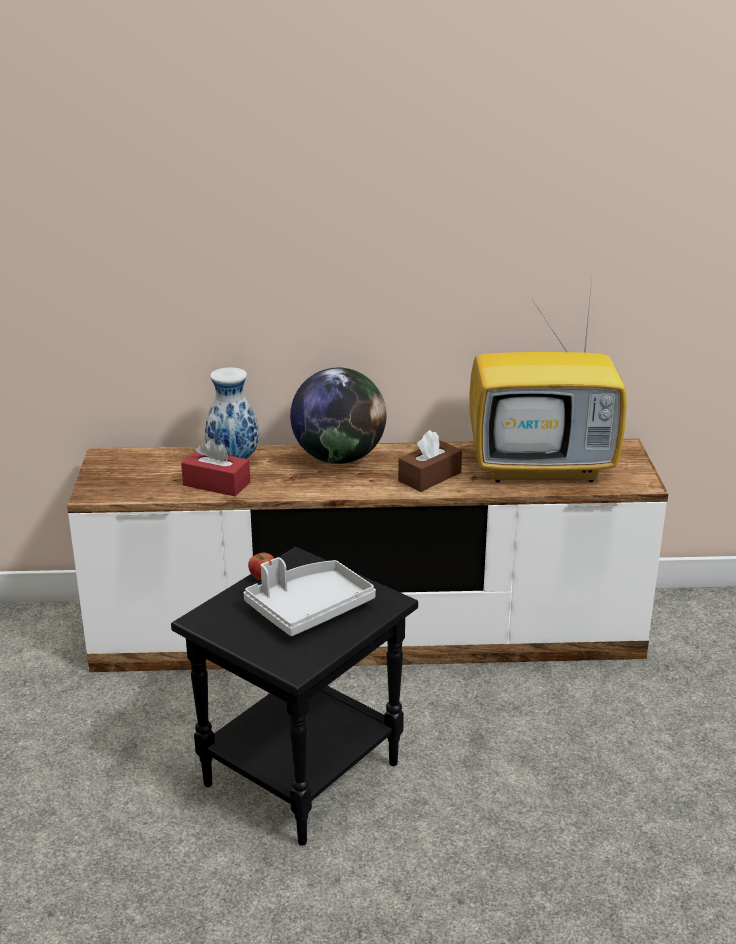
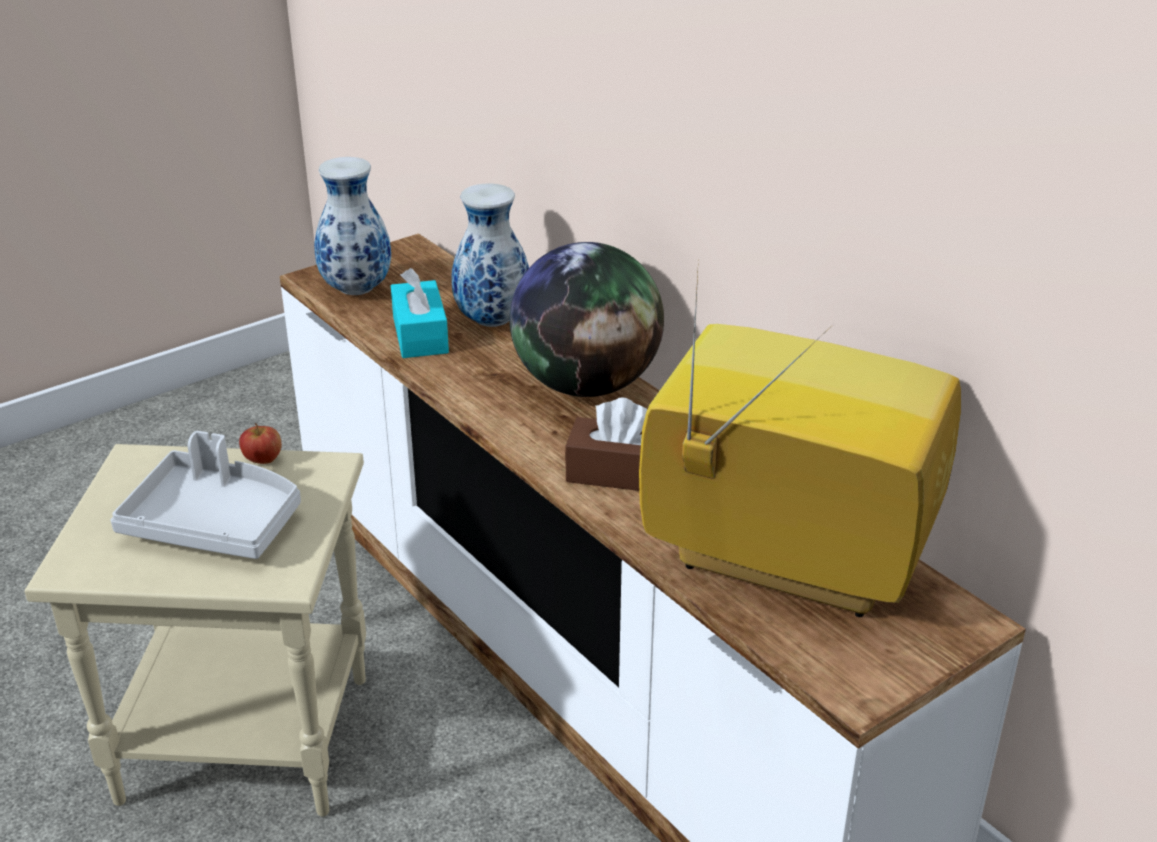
camera: 55 degrees right, 5 degrees up
black side table [171,547,418,846] -> beige side table [25,444,366,817]
red tissue box [181,439,250,496] -> turquoise tissue box [391,268,449,358]
television [470,280,627,483] -> television turned 150 degrees clockwise [639,257,961,617]
none -> vase [314,157,391,295]

